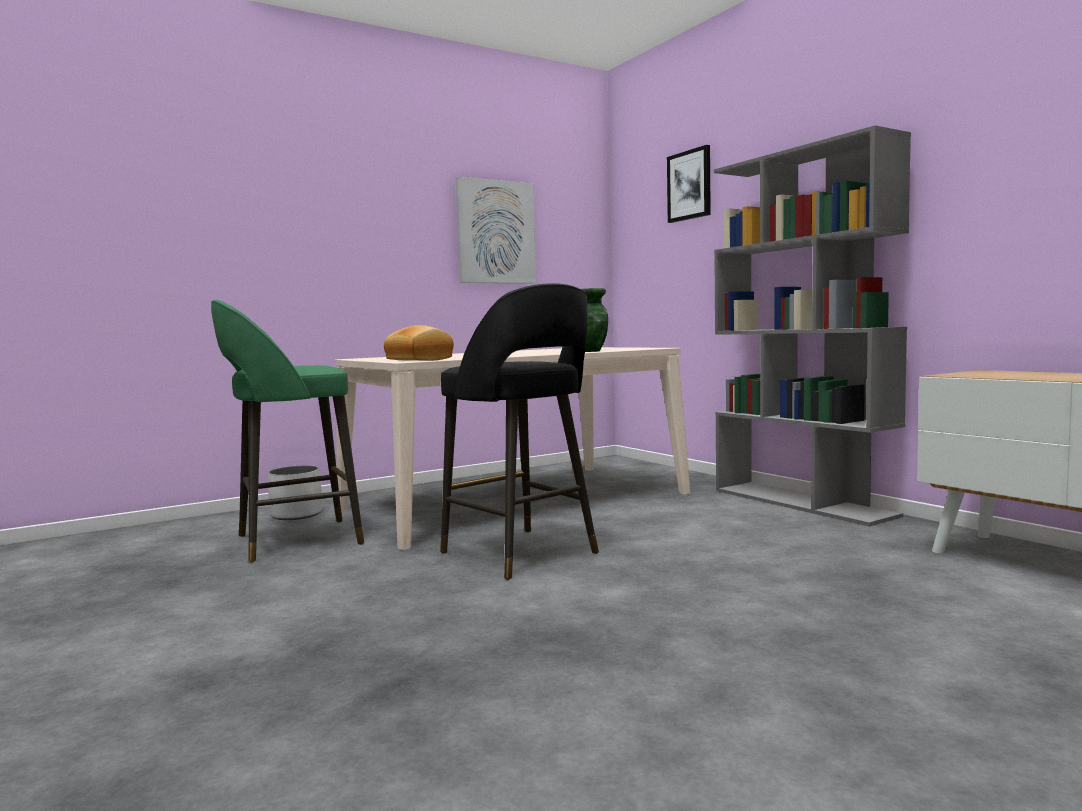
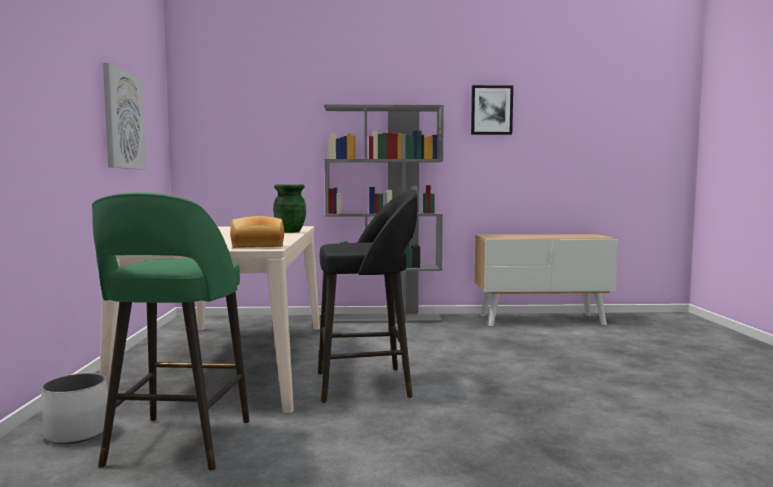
camera: 60 degrees left, 0 degrees up
picture [667,145,711,223] -> picture moved to [471,85,513,135]

